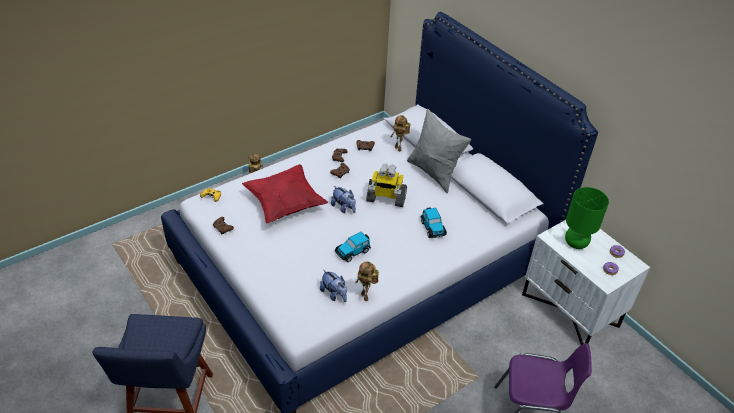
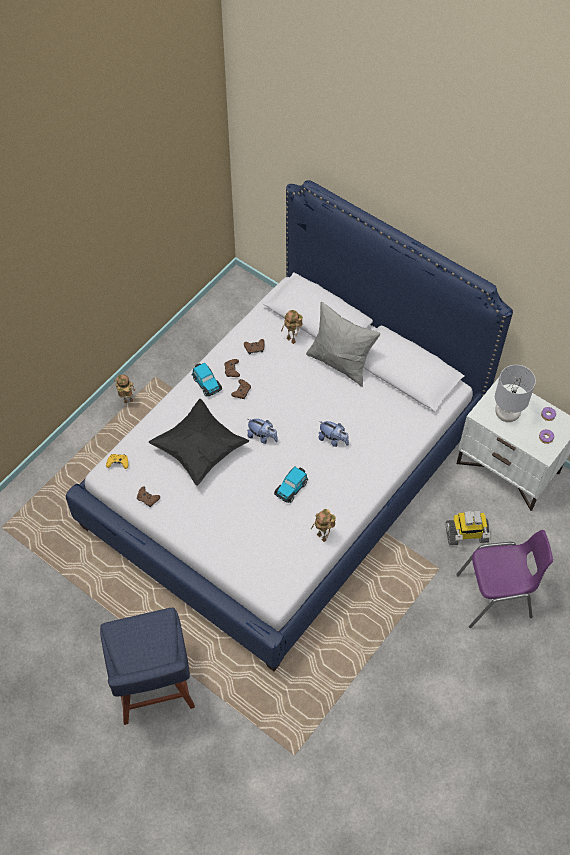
camera: 15 degrees left, 15 degrees up
red pillow [242,164,328,224] -> black pillow [149,399,249,486]
plush toy [320,270,347,302] -> plush toy moved to [318,421,349,447]
toy robot [366,164,407,207] -> toy robot moved to [446,510,490,545]
toy car [421,207,447,238] -> toy car moved to [192,363,222,397]
green table lamp [565,187,609,249] -> grey table lamp [495,365,536,422]

